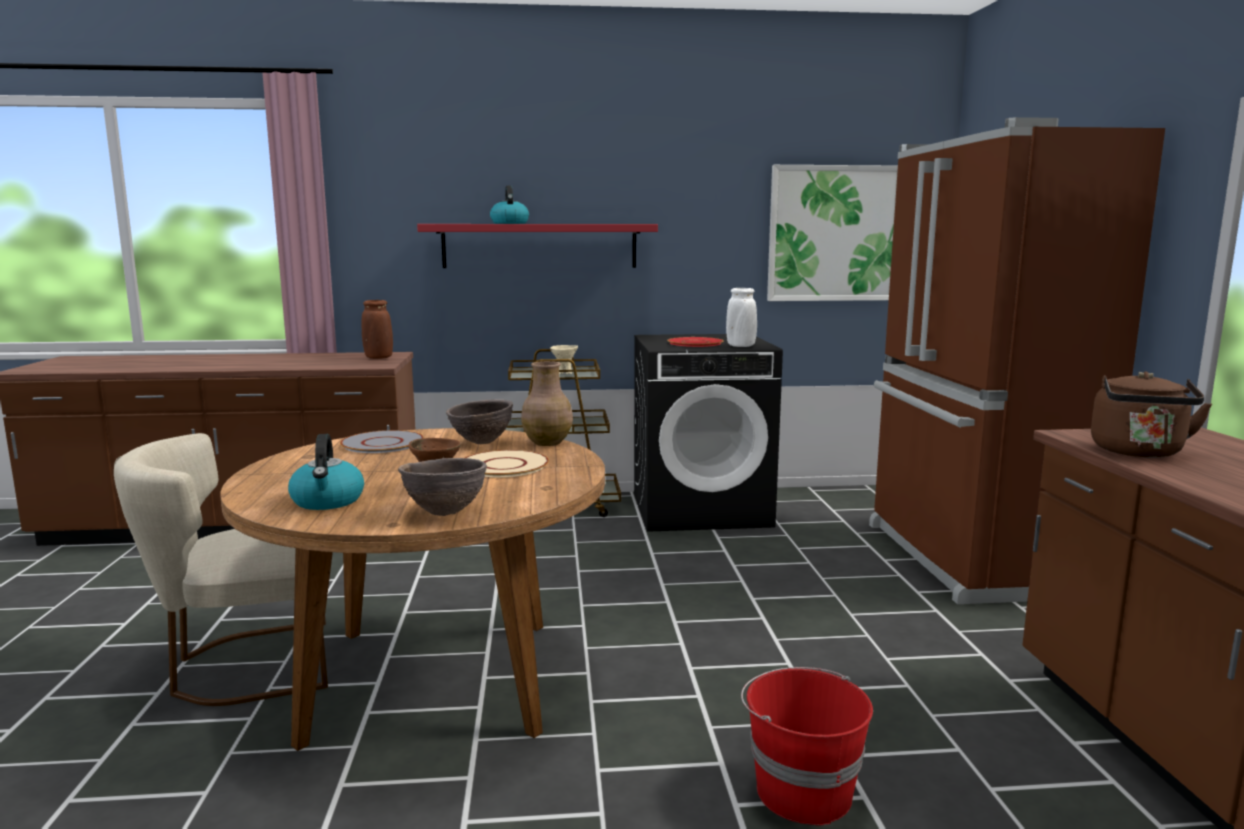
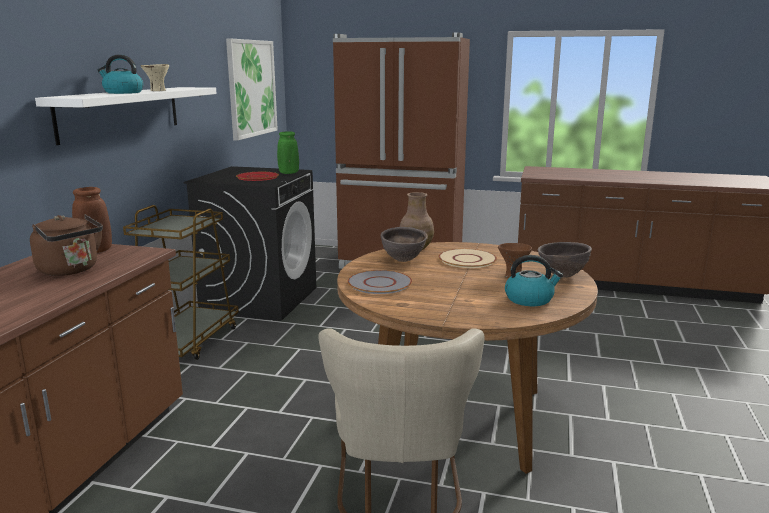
camera: 70 degrees left, 5 degrees up
red shelf [417,224,658,268] -> white shelf [35,87,217,145]
beige bowl [550,345,578,374] -> beige bowl moved to [141,64,169,91]
white vase [726,288,757,347] -> green vase [277,131,299,174]
red bucket [741,667,873,826] -> none
brown kettle [1091,371,1212,458] -> brown kettle moved to [30,214,103,276]

